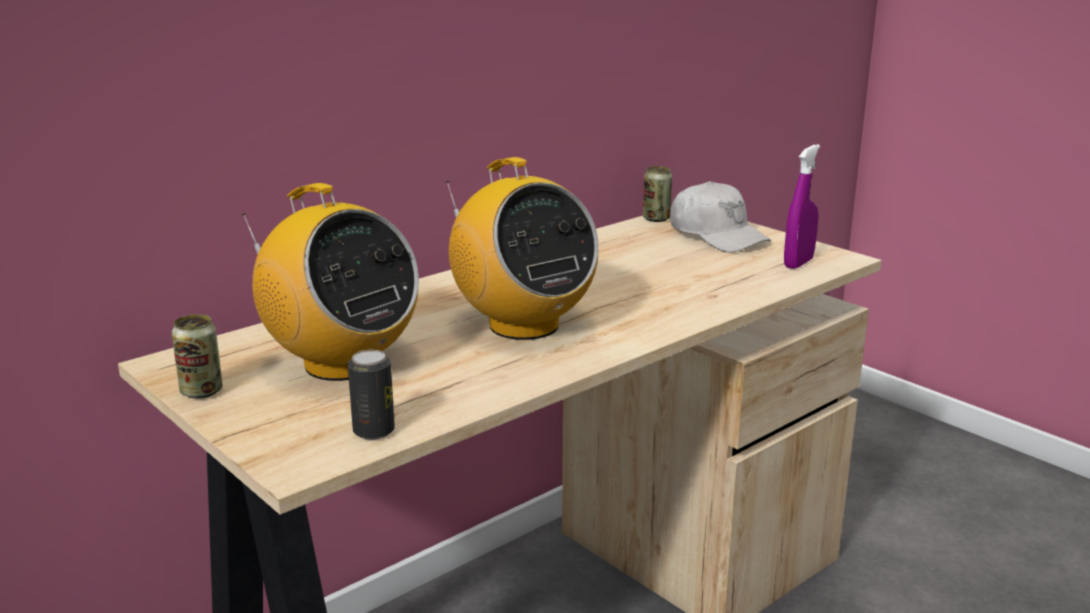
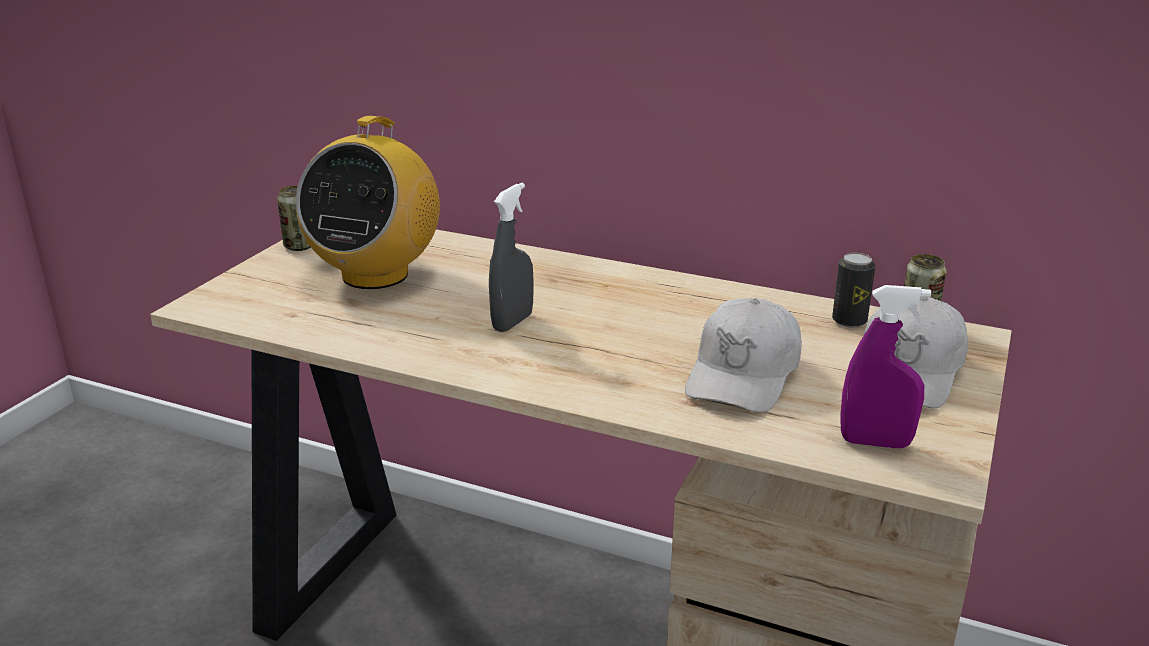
camera: 65 degrees right, 5 degrees up
can [348,350,395,440] -> can moved to [832,253,876,328]
radio [445,157,598,340] -> grey spray bottle [489,182,534,332]
none -> white cap [685,298,802,413]

